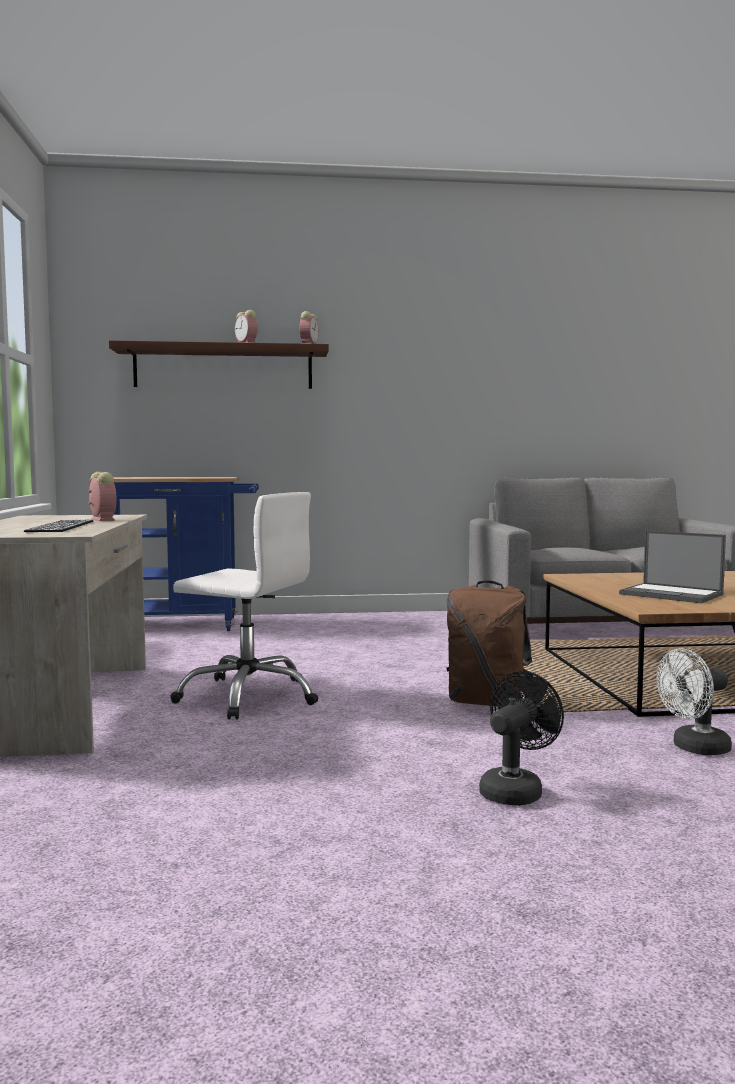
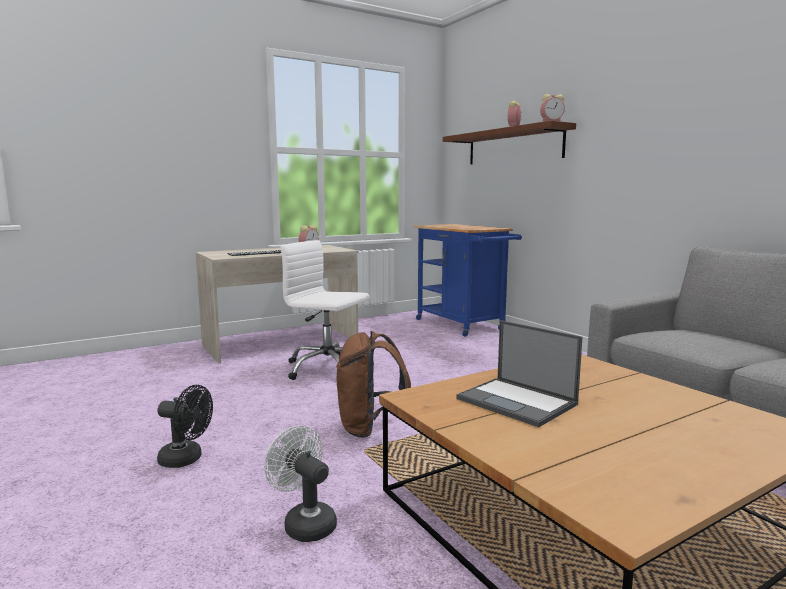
camera: 65 degrees right, 5 degrees up
white office chair [170,492,318,719] -> white office chair turned 120 degrees clockwise [280,240,374,380]
laptop [619,530,726,603] -> laptop turned 60 degrees counterclockwise [456,320,583,427]

